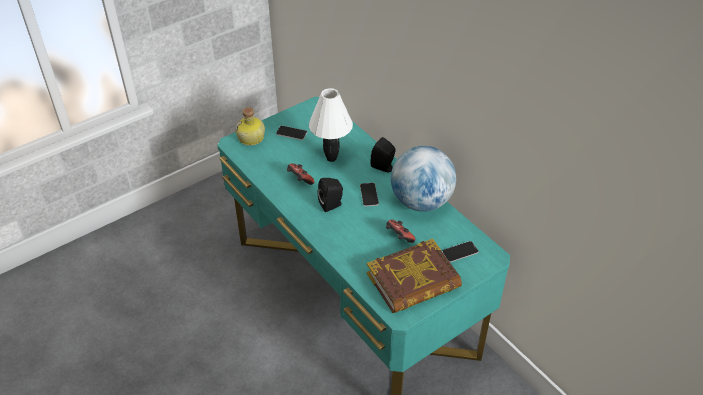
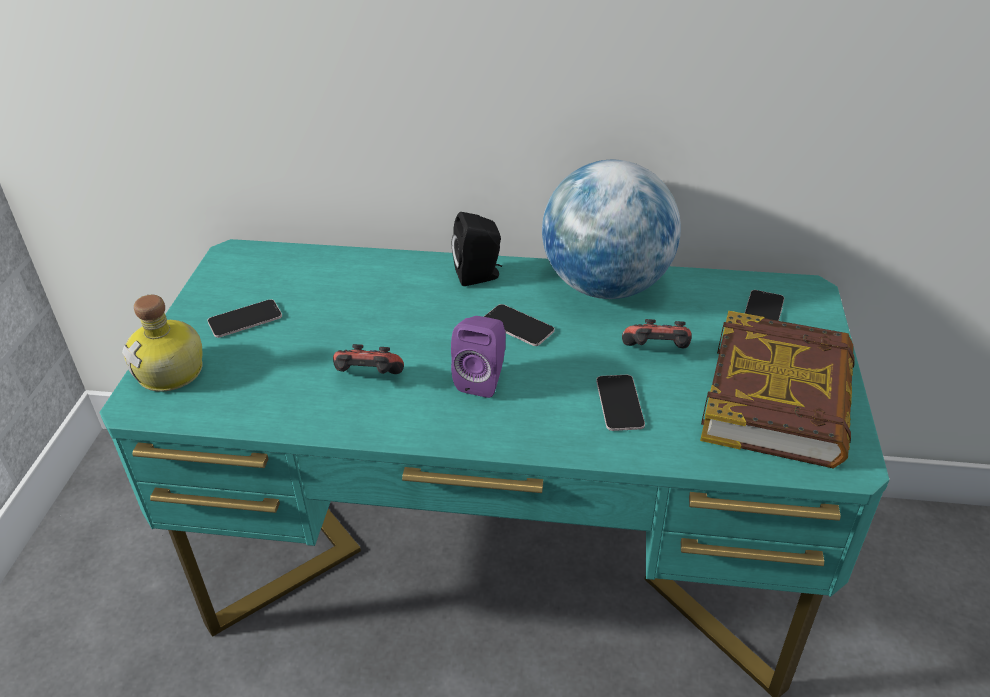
camera: 45 degrees left, 5 degrees down
white table lamp [309,88,353,162] -> none
black speaker [317,178,343,212] -> purple speaker [451,316,506,398]
none -> phone [596,375,645,431]

